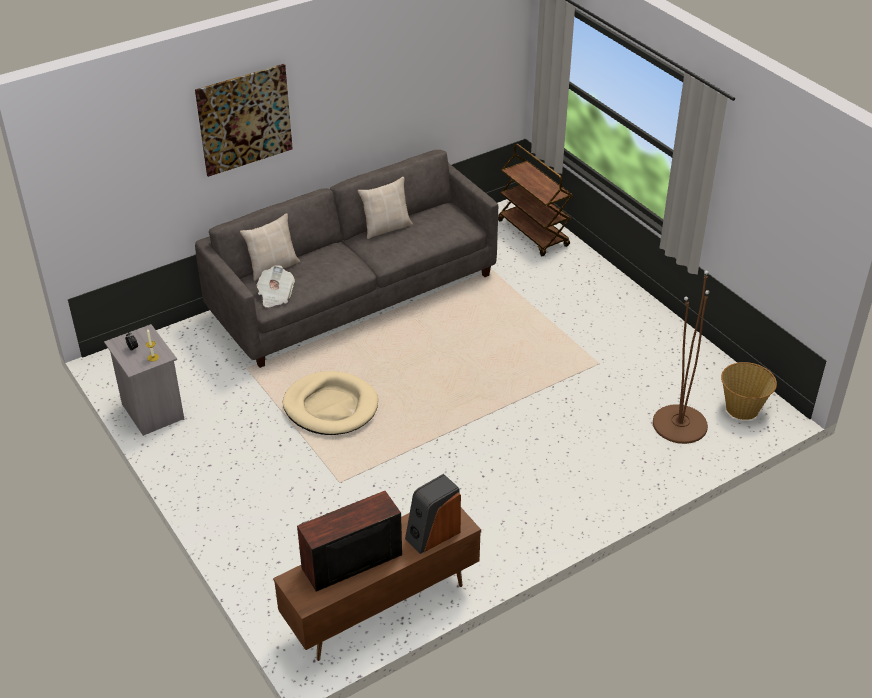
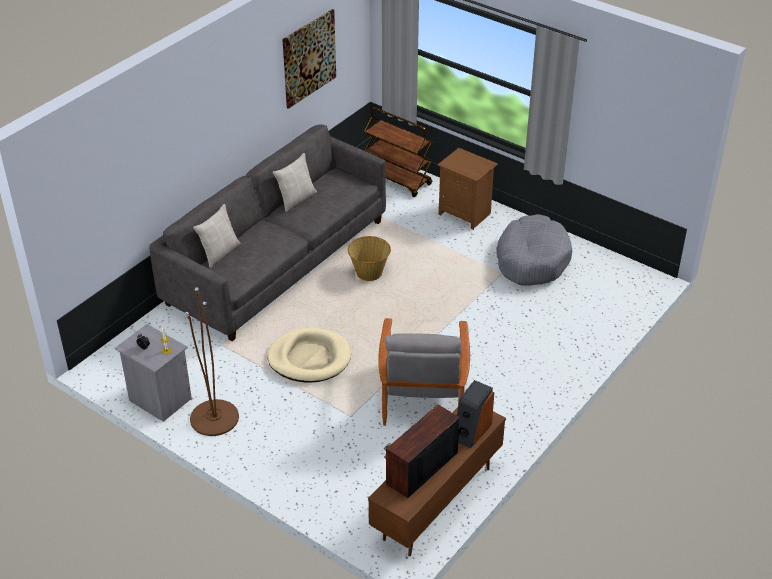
camera: 20 degrees left, 0 degrees up
picture [195,64,293,177] -> picture moved to [282,9,336,109]
newspaper [256,265,295,307] -> none
brown floor lamp [653,271,709,444] -> brown floor lamp moved to [185,288,239,436]
basket [721,362,777,420] -> basket moved to [348,236,391,281]
none -> grey armchair [378,318,470,426]
none -> brown nightstand [438,148,498,230]
none -> grey dog bed [496,214,572,286]

